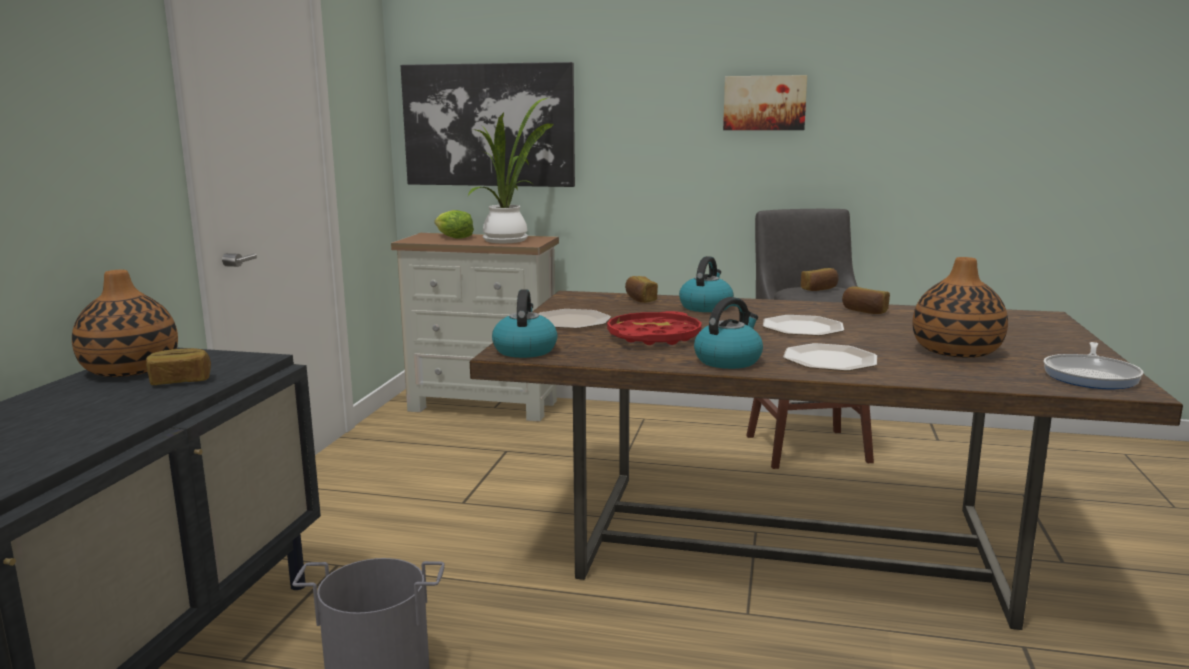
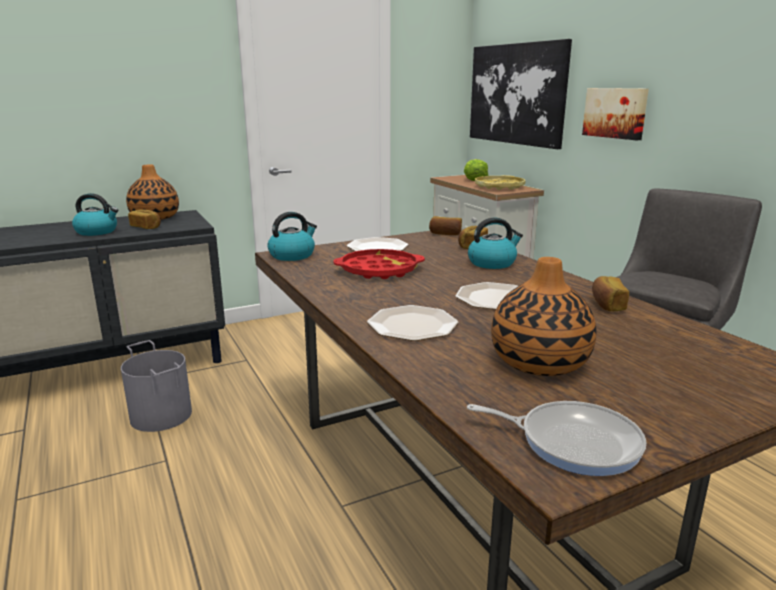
camera: 50 degrees right, 5 degrees up
potted plant [468,98,555,243] -> yellow tray [475,175,525,190]
kettle [694,297,763,369] -> kettle moved to [72,193,118,236]
picture [723,75,807,130] -> picture moved to [582,88,649,140]
bread [801,268,839,291] -> bread moved to [429,216,462,235]
frying pan [1043,342,1144,389] -> frying pan turned 150 degrees counterclockwise [467,401,647,476]

